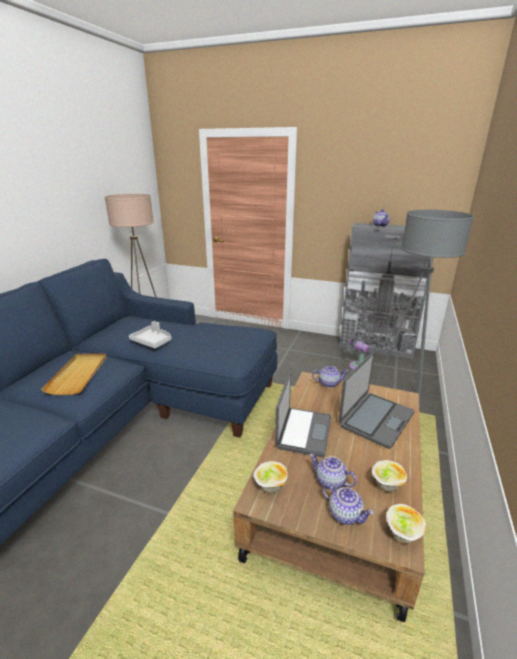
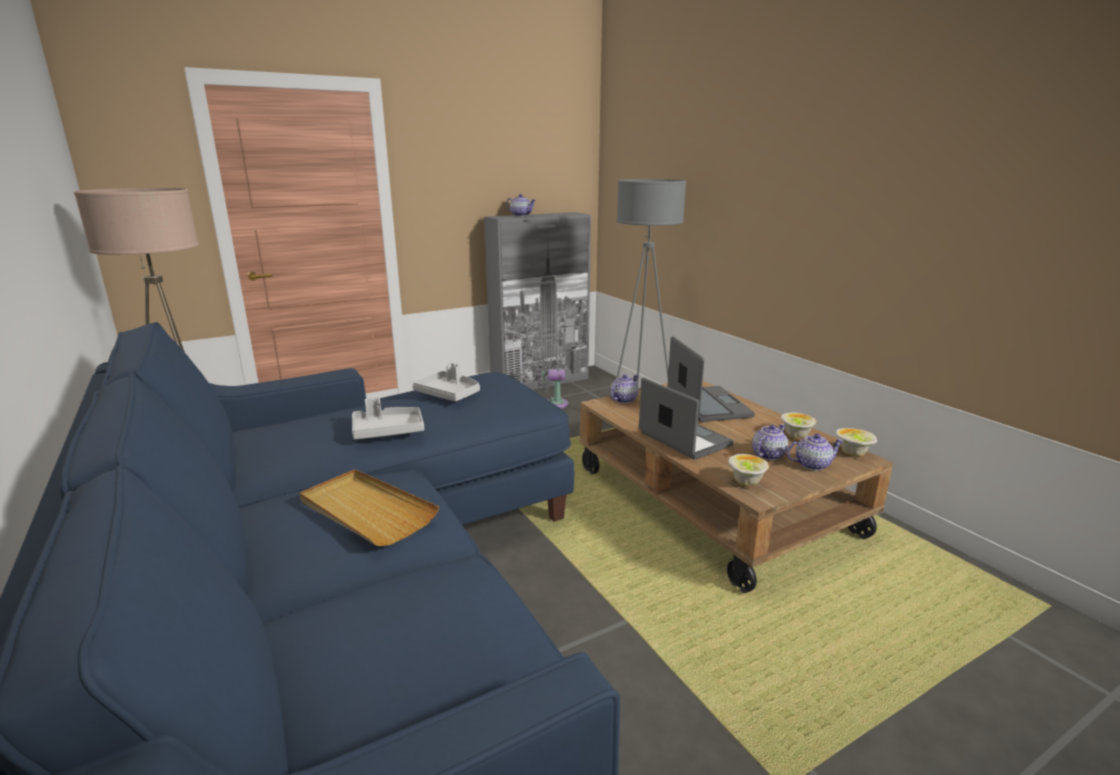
camera: 50 degrees left, 5 degrees down
teapot [309,454,357,490] -> teapot turned 150 degrees clockwise [752,424,788,460]
none -> grey tray [413,363,480,401]

